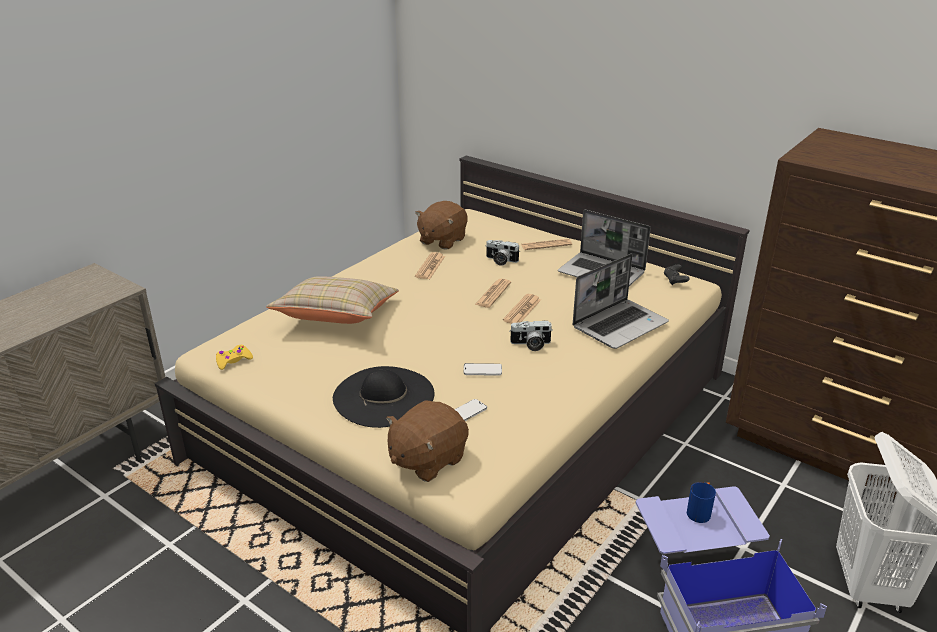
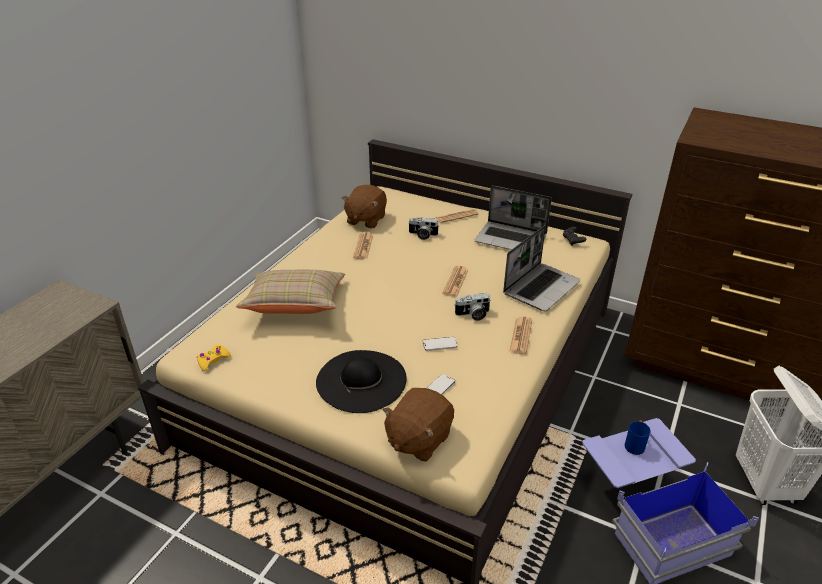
camera: 10 degrees left, 5 degrees up
newspaper [475,279,511,308] -> newspaper moved to [509,317,532,354]

